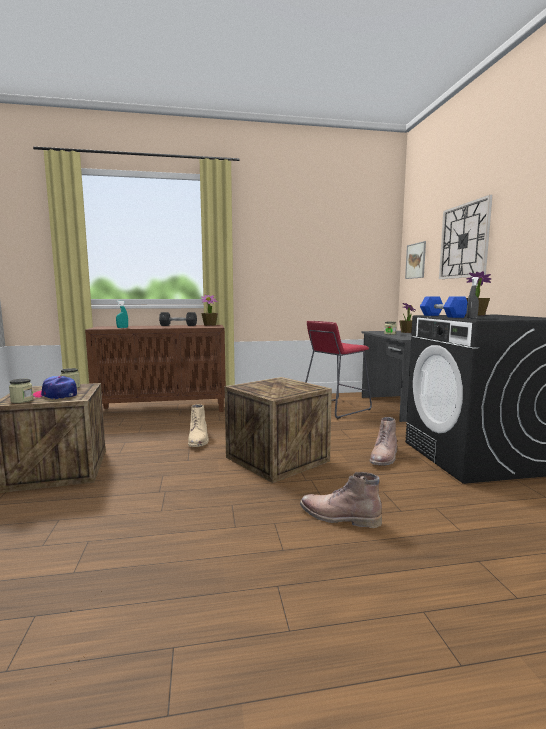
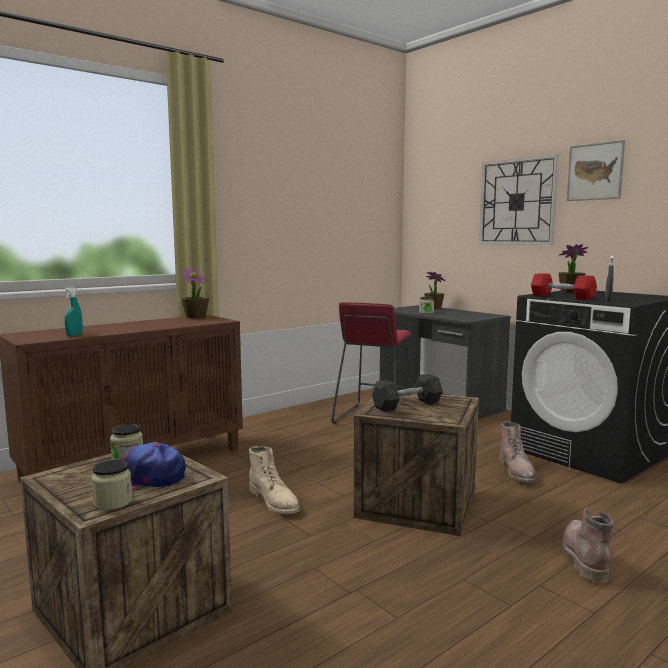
camera: 30 degrees left, 0 degrees up
grey dumbbell [159,312,197,326] -> grey dumbbell moved to [372,374,443,412]
brown boot [300,472,382,528] -> brown boot turned 105 degrees clockwise [561,508,614,582]
picture [405,241,426,279] -> picture moved to [567,140,625,201]
blue dumbbell [420,297,467,318] -> red dumbbell [531,273,597,300]

